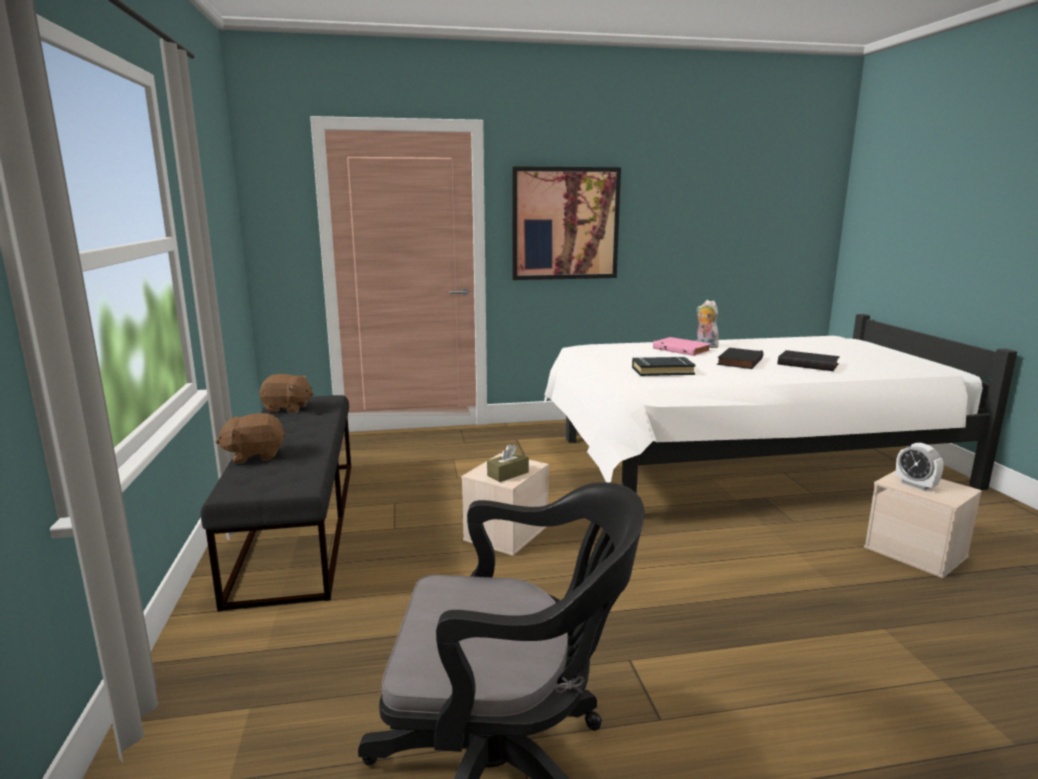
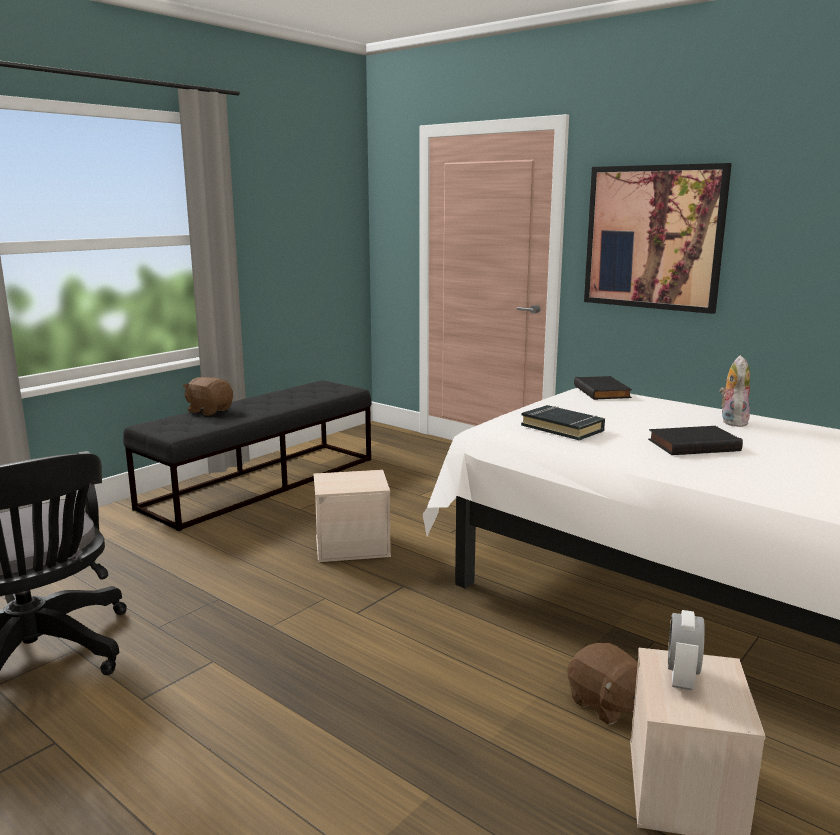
camera: 50 degrees right, 0 degrees up
brown plush toy [259,374,313,413] -> brown plush toy moved to [567,643,638,725]
brown tissue box [487,444,529,482] -> none
pink book [653,337,711,356] -> none
black book [778,350,840,371] -> black book moved to [574,376,632,400]

